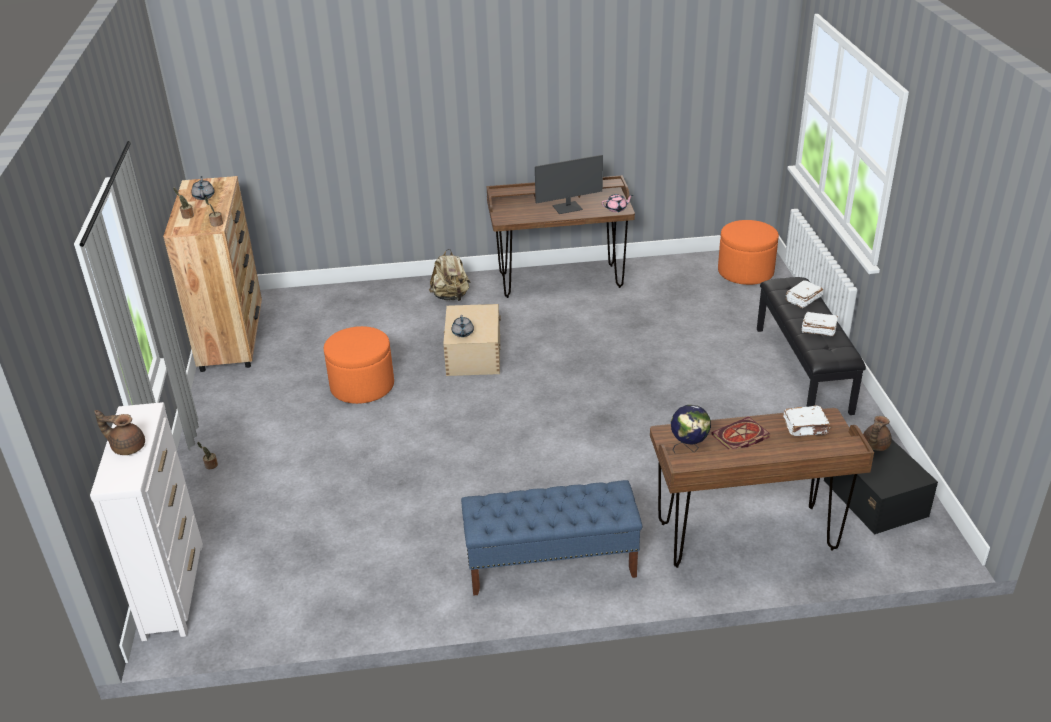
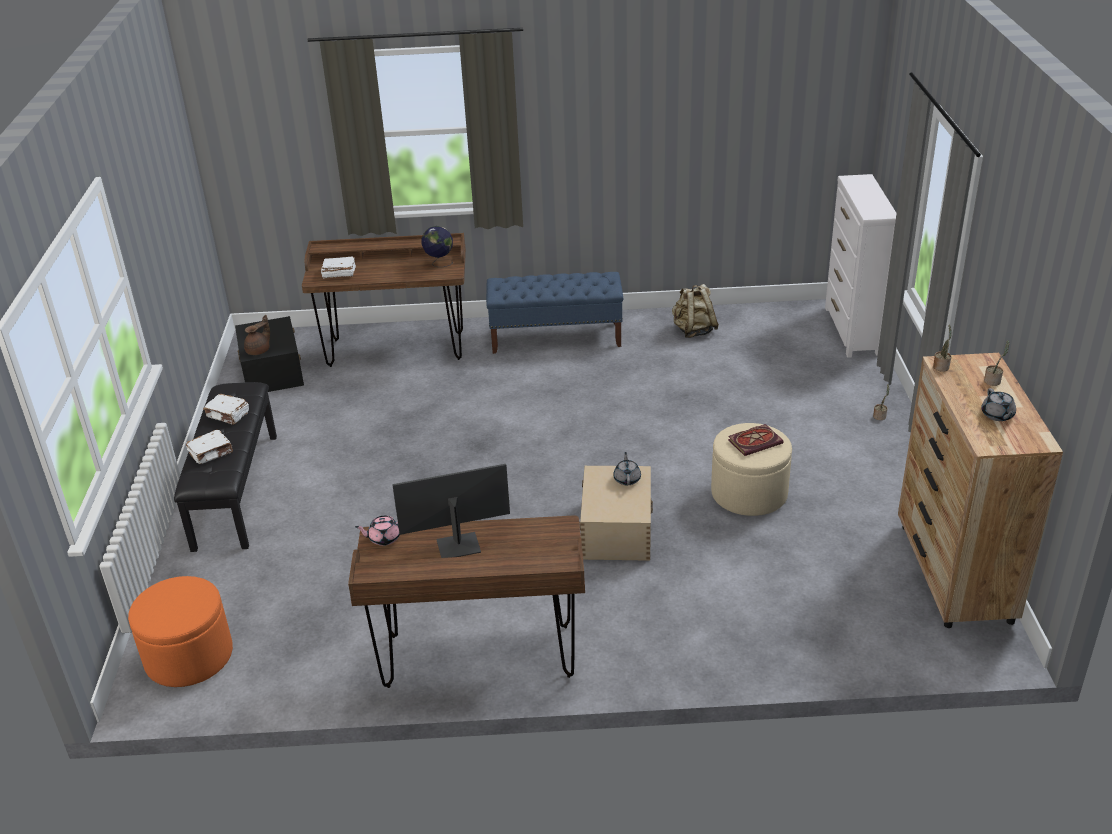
camera: 175 degrees left, 0 degrees up
brown teapot [94,410,145,455] -> none
orange ottoman [323,326,394,404] -> beige ottoman [711,423,792,516]
beige backpack [429,249,470,301] -> beige backpack moved to [672,284,719,338]
book [711,417,770,449] -> book moved to [728,424,784,456]

